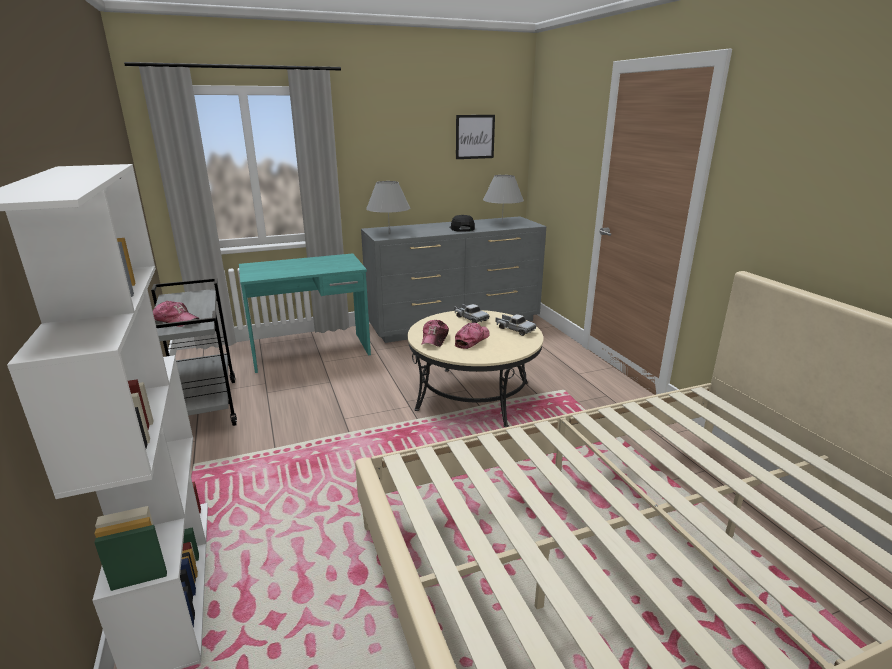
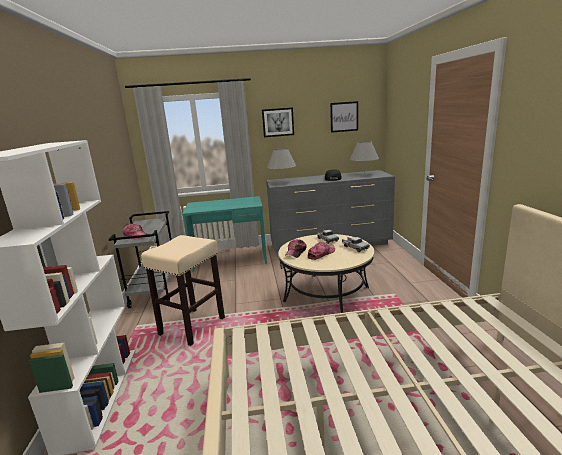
camera: 15 degrees right, 5 degrees down
none -> beige stool [141,235,225,346]
none -> picture [262,107,294,137]

